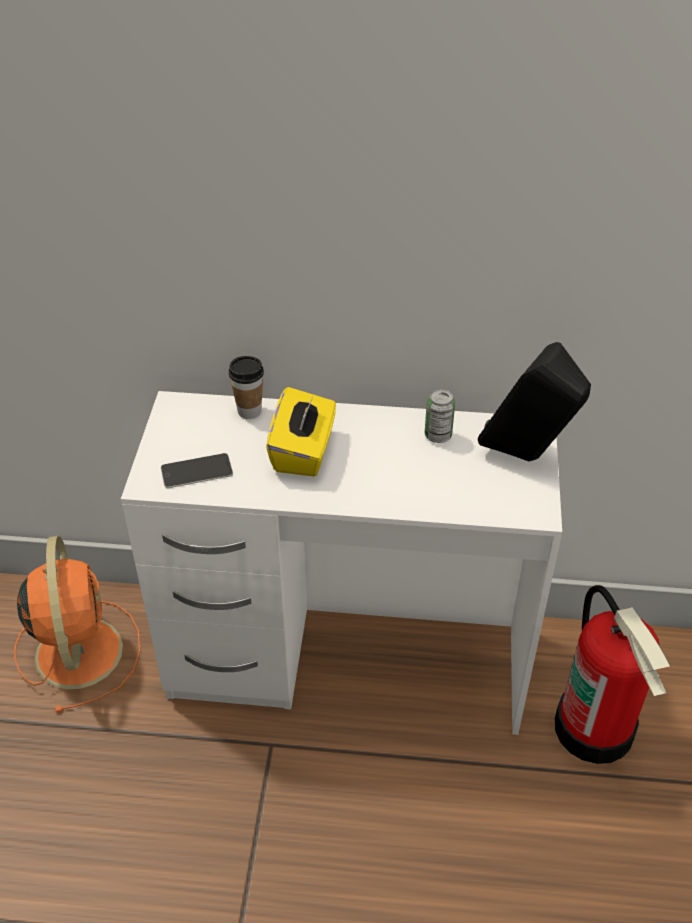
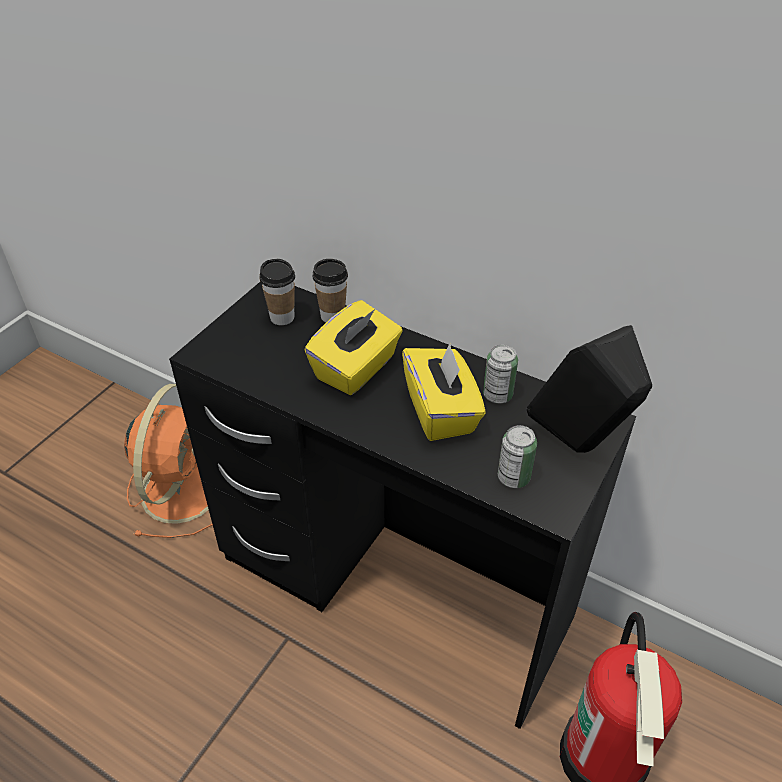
camera: 25 degrees right, 0 degrees up
white desk [121,391,562,735] -> black desk [169,282,636,729]
phone [161,453,233,488] -> none
none -> cup [259,259,295,325]
none -> yellow tissue box [402,343,486,441]
none -> can [498,425,537,488]

